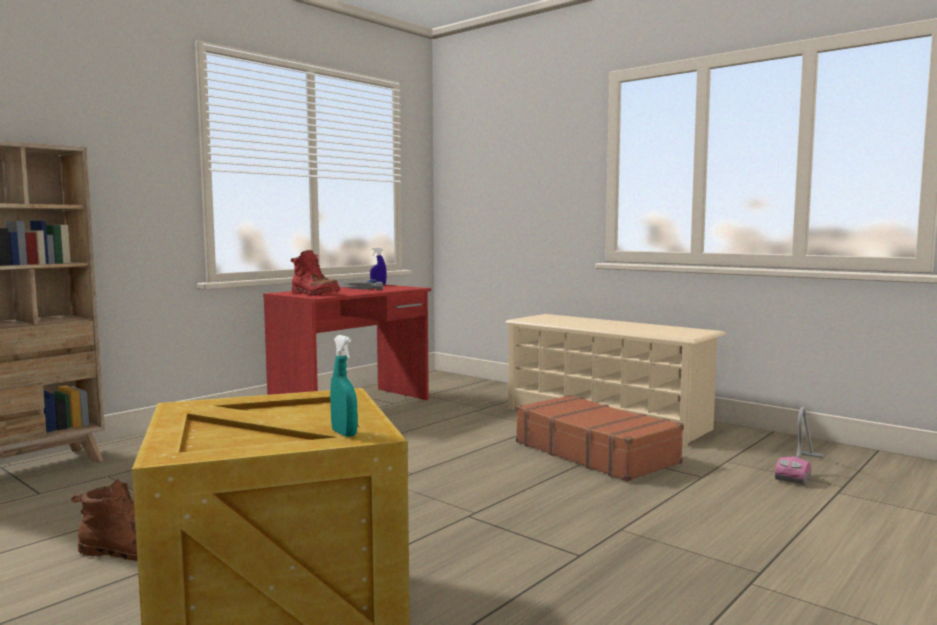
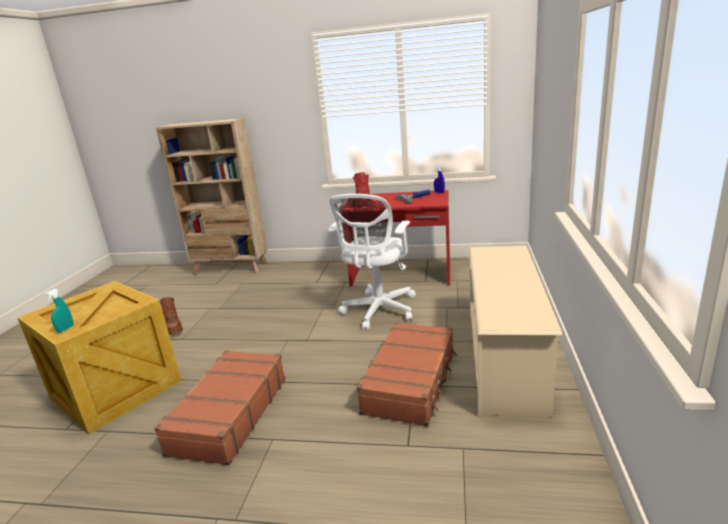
camera: 60 degrees right, 15 degrees up
vacuum cleaner [775,407,825,485] -> none
none -> brown suitcase [154,350,286,465]
none -> white office chair [328,194,416,330]

